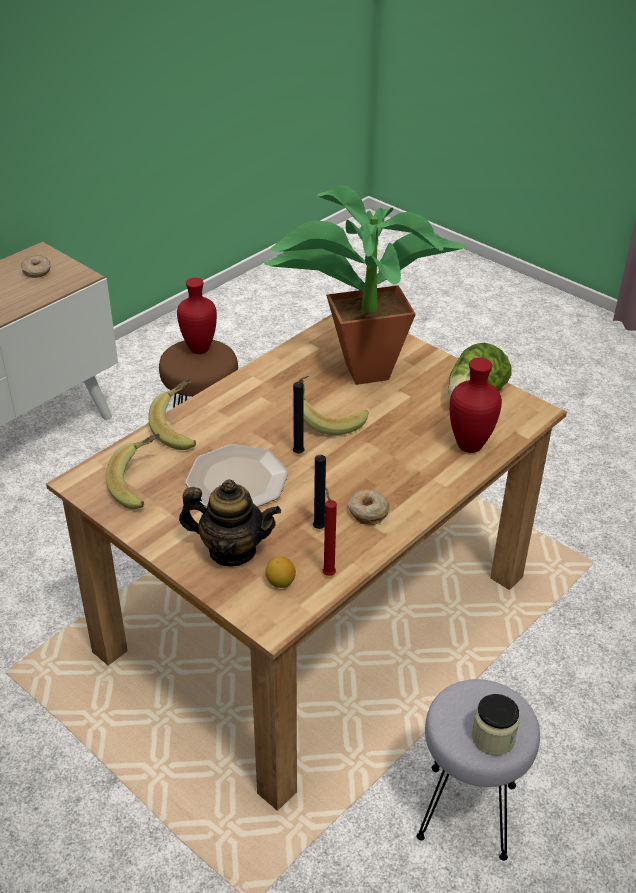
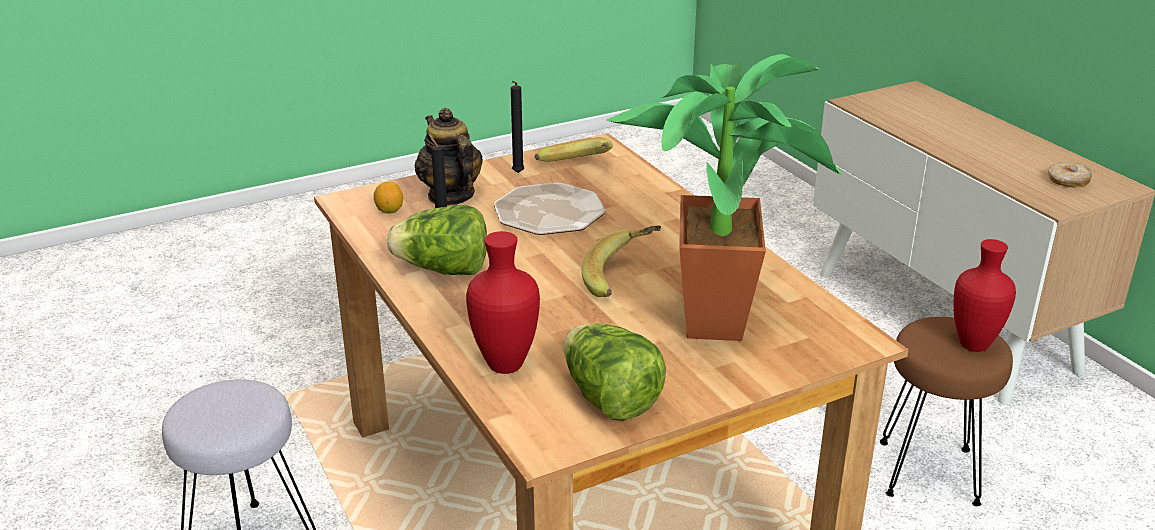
camera: 110 degrees right, 10 degrees down
banana [148,379,196,450] -> none
teapot [179,479,281,567] -> teapot turned 120 degrees clockwise [415,108,483,206]
black candle [293,376,309,454] -> black candle moved to [511,81,524,173]
red candle [323,488,337,576] -> none
donut [348,490,389,525] -> lettuce [387,205,487,275]
jar [472,694,520,756] -> none

